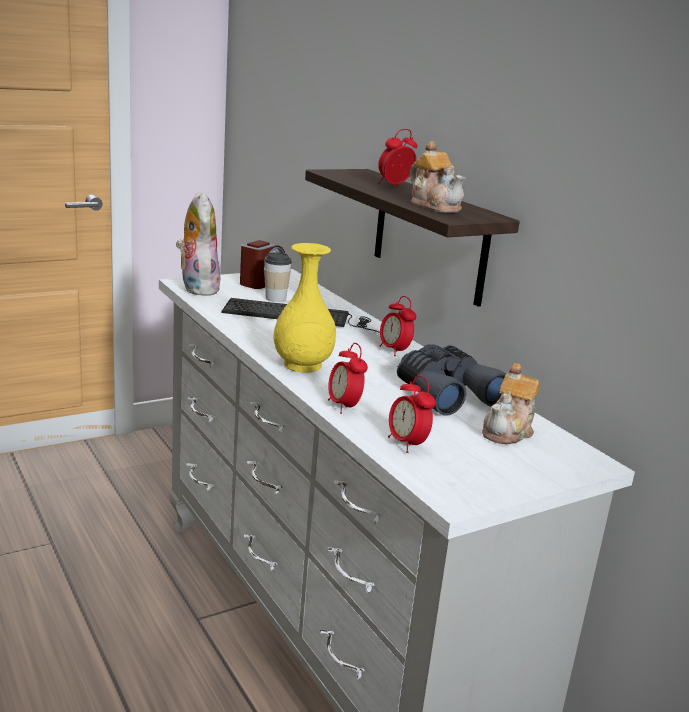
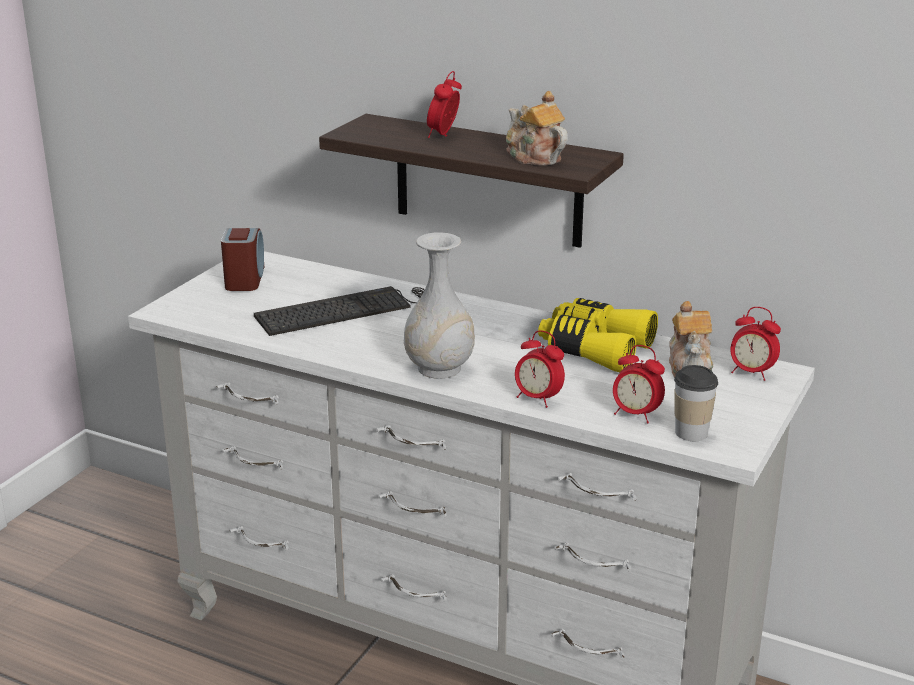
camera: 30 degrees left, 5 degrees up
plush toy [176,191,220,296] -> none
cup [264,252,292,302] -> cup moved to [674,365,718,441]
yellow vase [274,243,336,373] -> white vase [404,232,475,379]
alarm clock [379,296,416,356] -> alarm clock moved to [730,307,781,381]
grey binoculars [397,344,507,416] -> yellow binoculars [538,298,658,372]
teapot [410,141,466,213] -> teapot turned 150 degrees counterclockwise [506,91,568,165]

